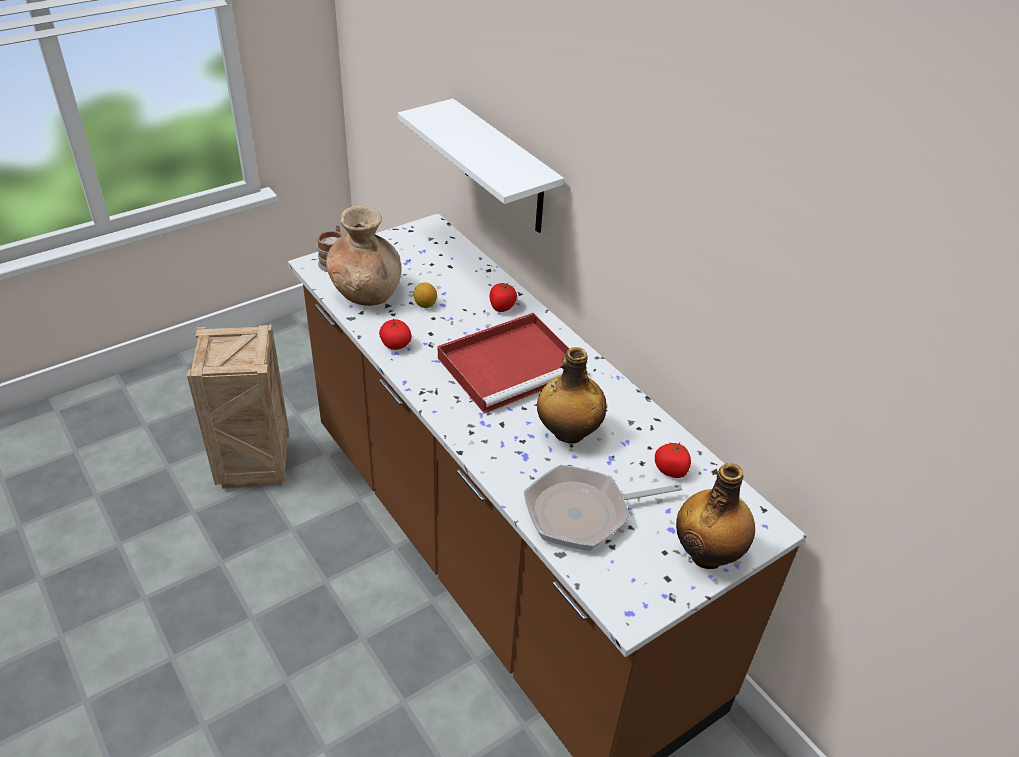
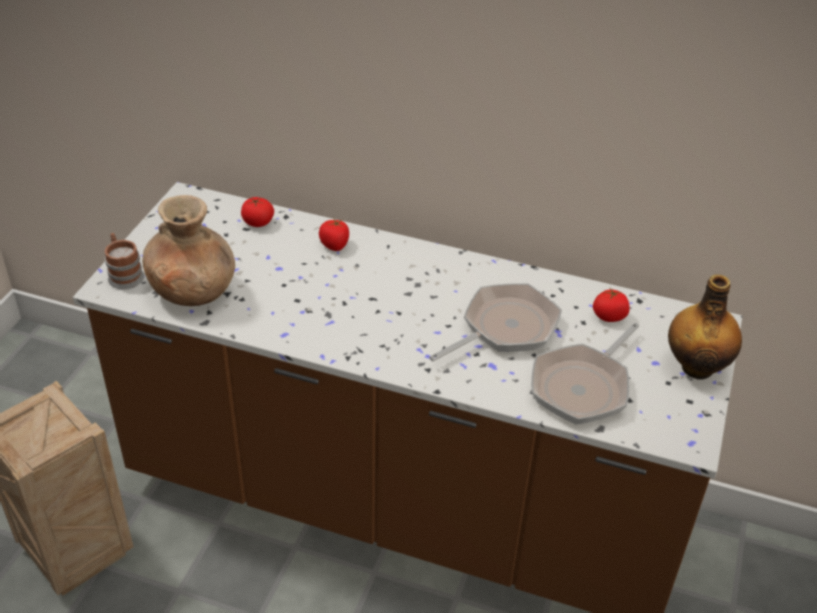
camera: 35 degrees left, 0 degrees up
tomato [379,318,412,350] -> tomato moved to [241,197,274,227]
white shelf [398,99,564,233] -> none
lemon [414,282,437,308] -> none
red tray [438,313,570,414] -> none
bottle [537,347,607,444] -> frying pan [429,283,562,361]

